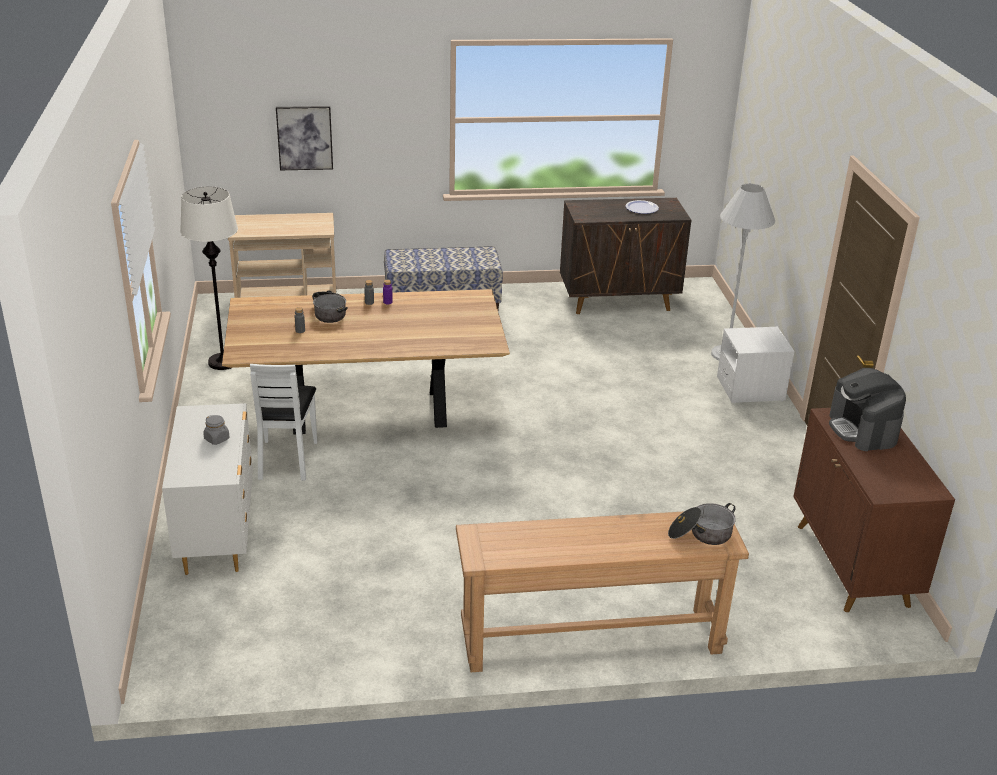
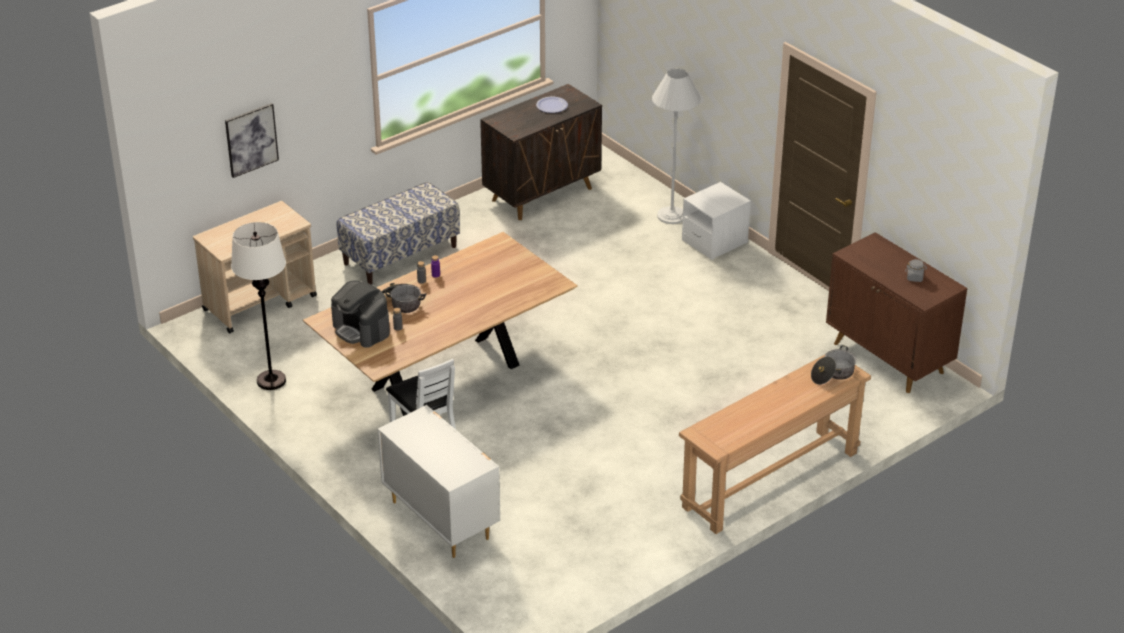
camera: 30 degrees left, 5 degrees up
grey jar [203,415,229,445] -> grey jar moved to [905,259,927,282]
coffee machine [829,368,906,451] -> coffee machine moved to [331,281,390,348]

